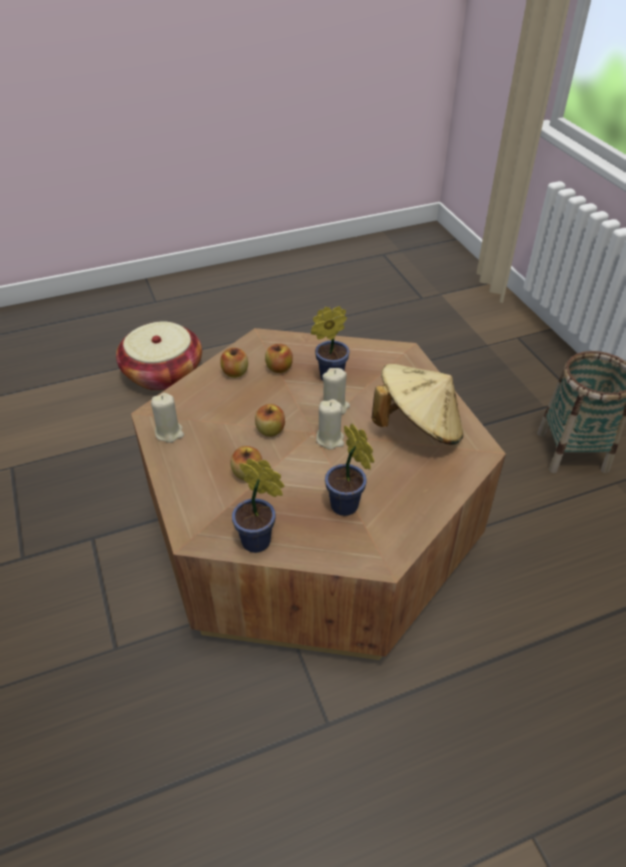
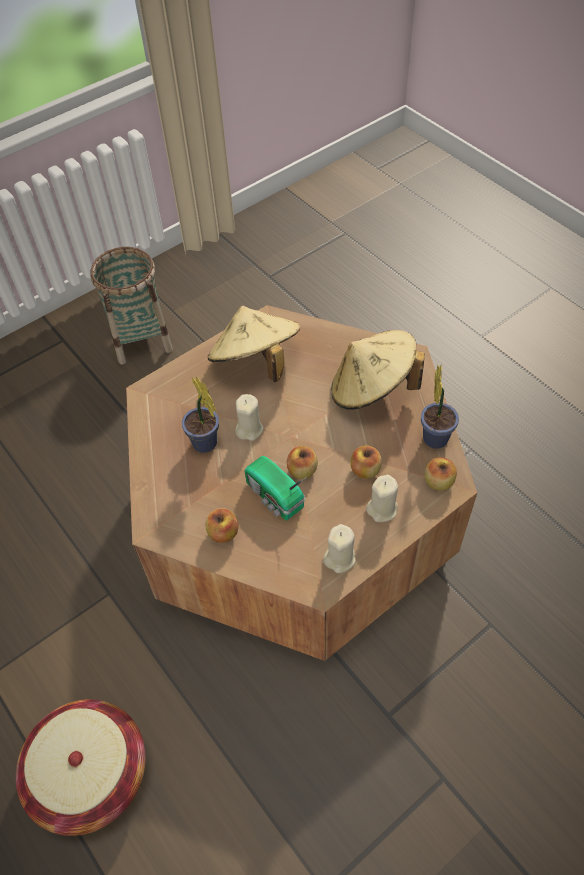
camera: 105 degrees left, 10 degrees up
apple [265,344,293,373] -> apple moved to [424,457,457,491]
beige candle [316,399,344,450] -> beige candle moved to [366,475,398,522]
potted plant [325,423,374,516] -> beige hat [331,330,425,410]
none -> radio [244,456,308,520]

